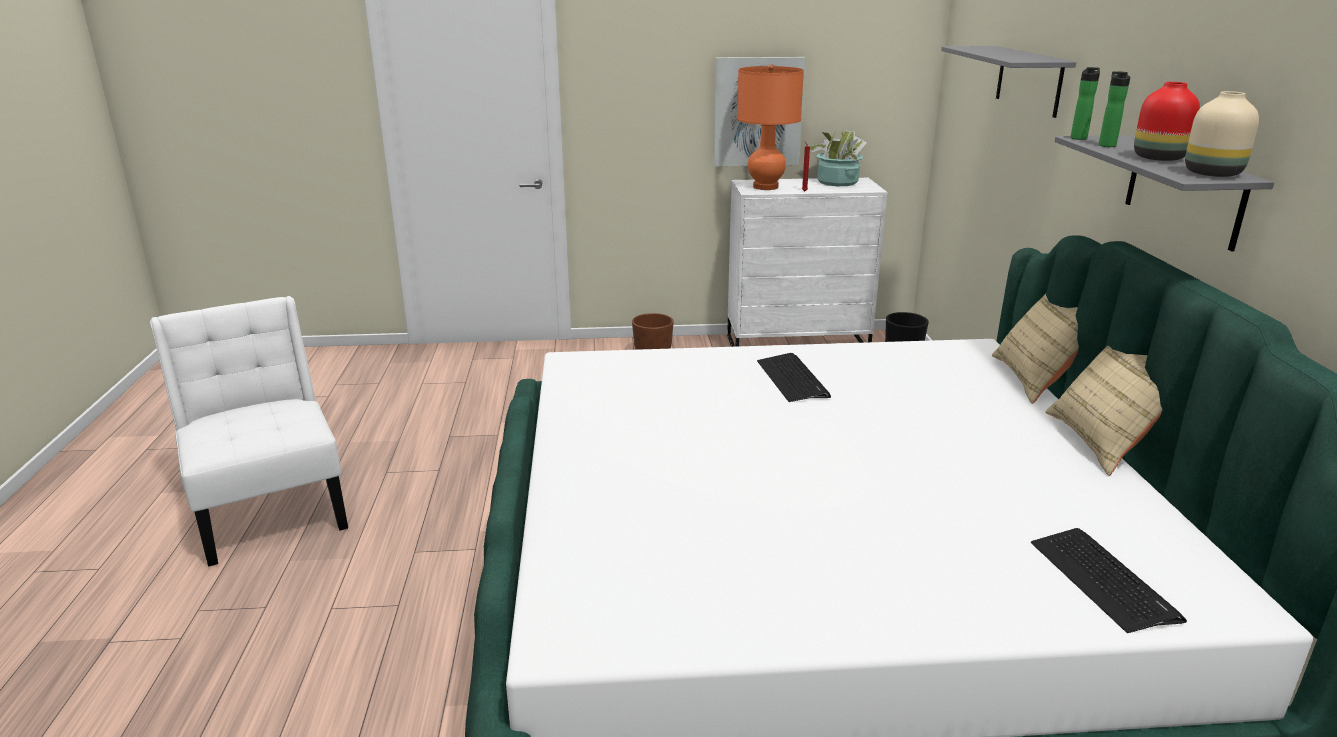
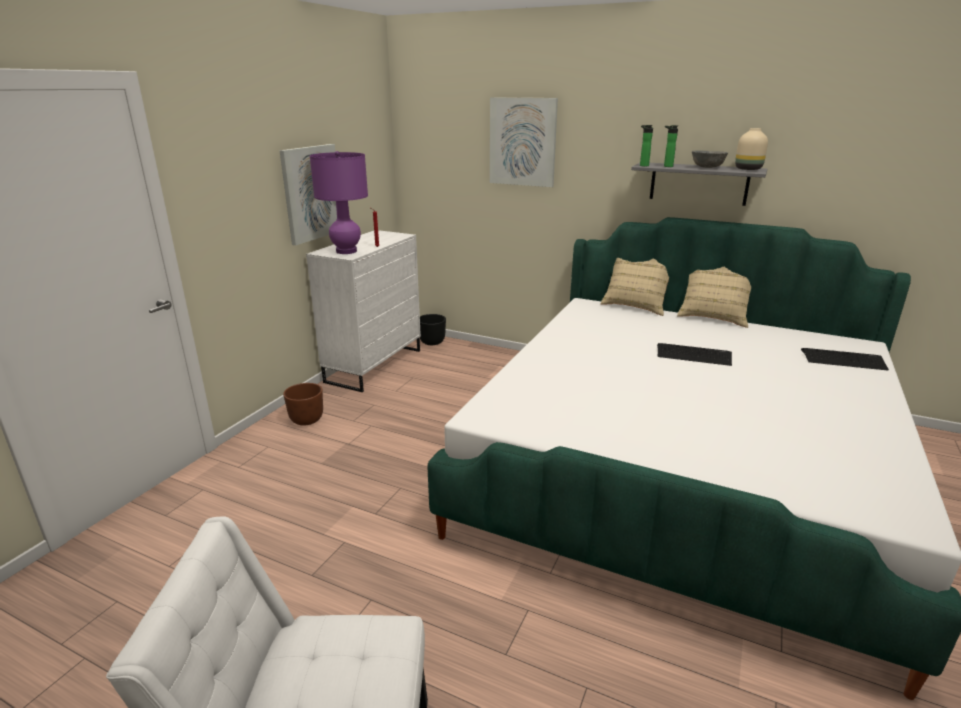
camera: 60 degrees left, 0 degrees up
orange table lamp [737,65,804,190] -> purple table lamp [310,151,368,254]
keyboard [757,353,831,402] -> keyboard moved to [657,343,732,366]
potted plant [804,130,867,186] -> none
grey shelf [941,46,1076,118] -> picture [490,97,558,187]
red vase [1134,82,1200,161] -> grey bowl [692,151,728,168]

